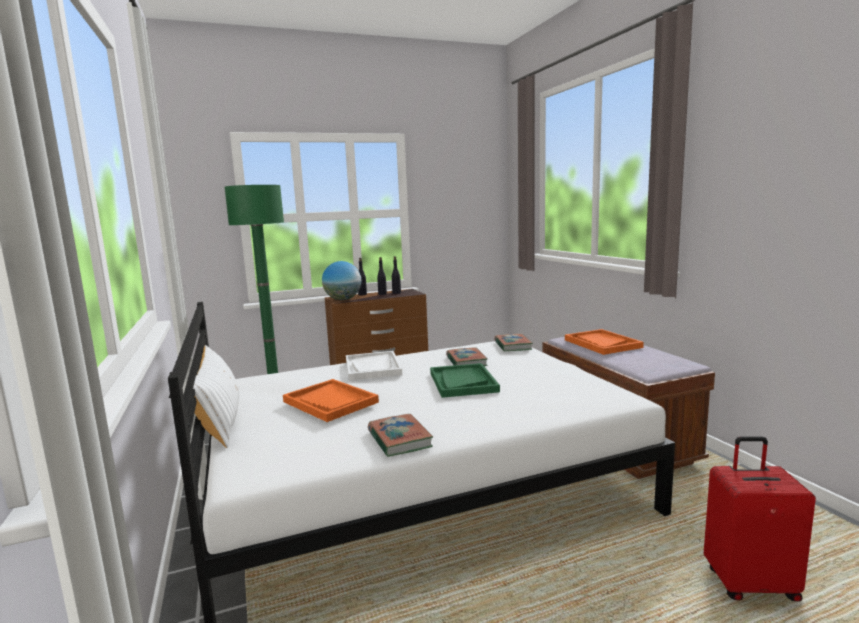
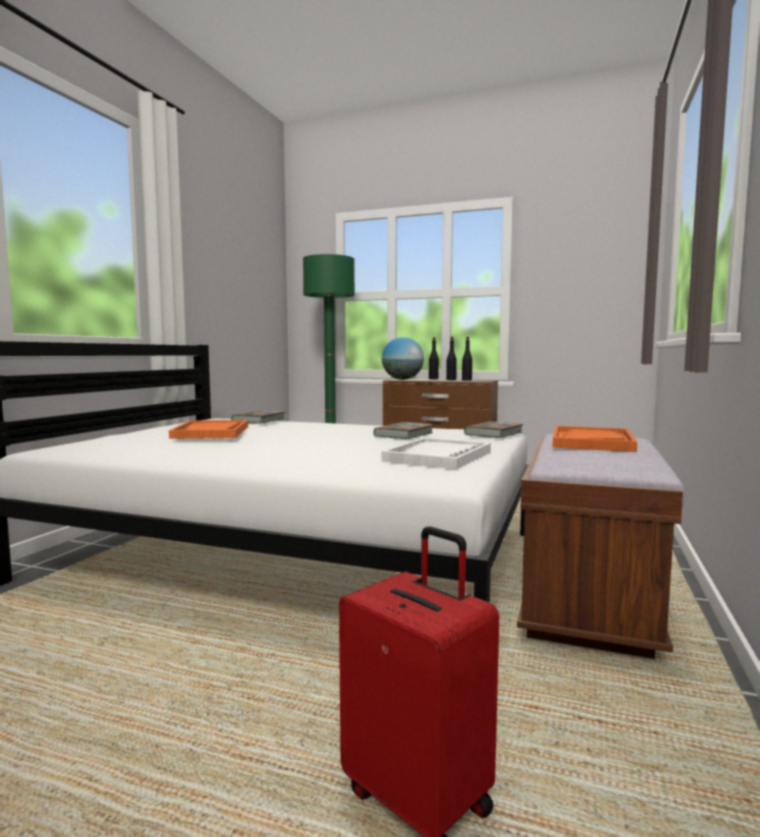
camera: 40 degrees right, 5 degrees down
white pillow [193,345,239,448] -> none
white tray [346,351,402,381] -> white tray moved to [381,438,491,469]
book [368,414,433,457] -> book moved to [231,410,285,424]
green tray [430,363,500,398] -> none

